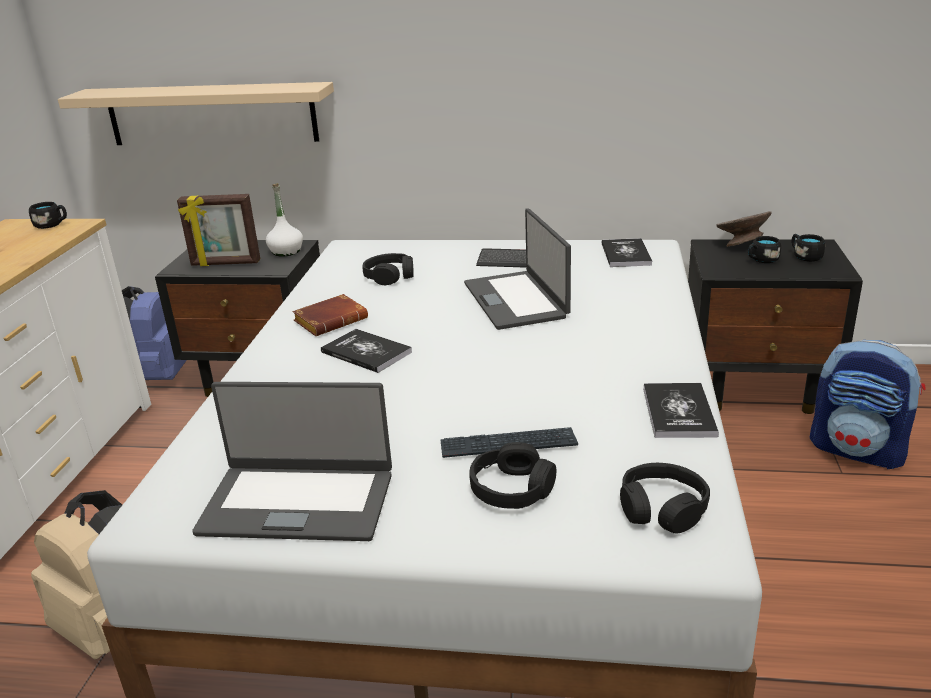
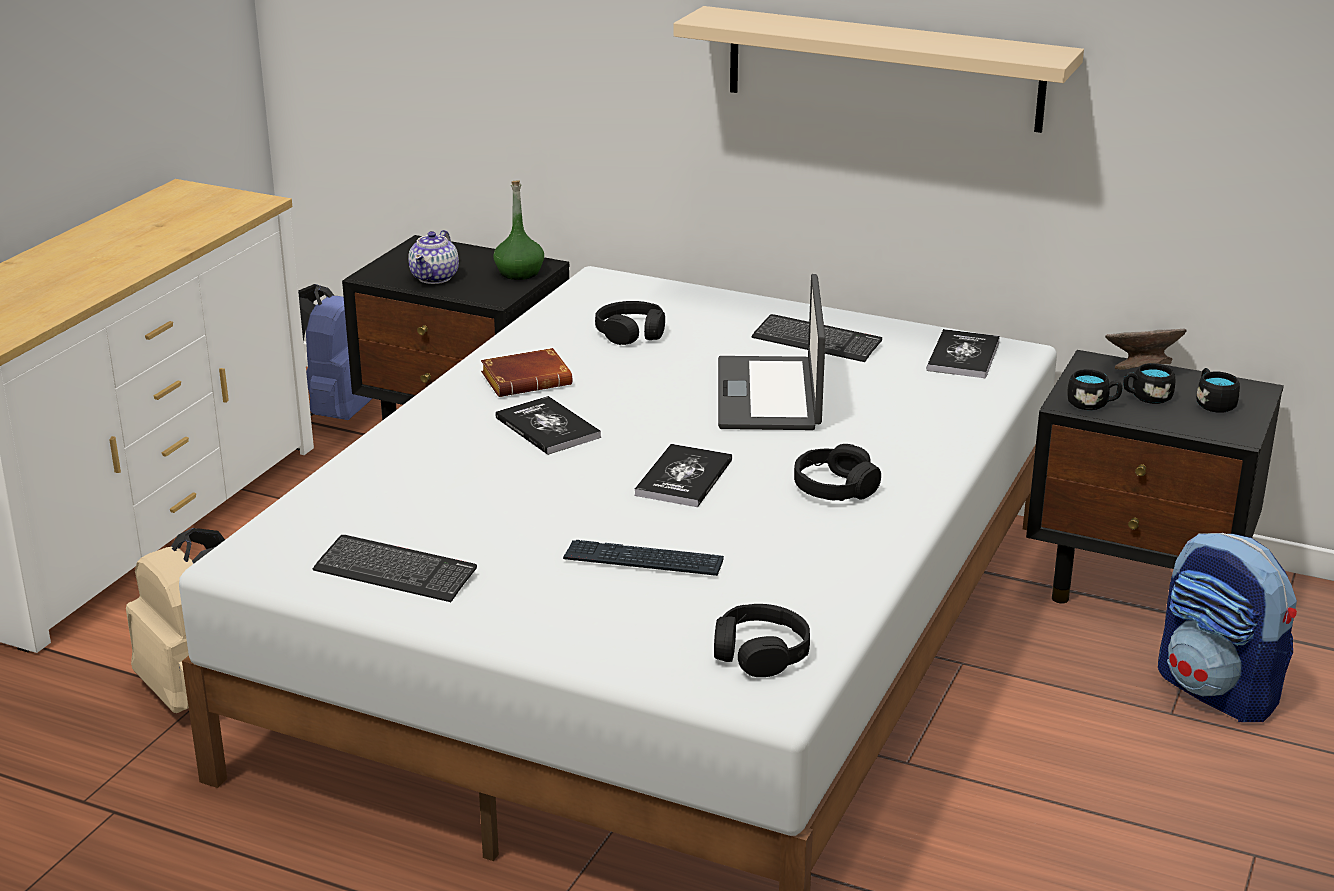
camera: 15 degrees right, 0 degrees up
black mug [29,202,67,229] -> black mug moved to [1067,369,1122,410]
beige shelf [58,82,334,145] -> beige shelf moved to [674,6,1084,133]
picture frame [177,194,260,266] -> teapot [408,230,459,284]
laptop [192,382,392,541] -> keyboard [313,535,477,602]
white bottle [266,183,303,257] -> green bottle [493,180,544,280]
black headphones [470,442,556,509] -> black headphones moved to [794,444,881,501]
book [643,383,719,438] -> book moved to [635,444,732,507]

